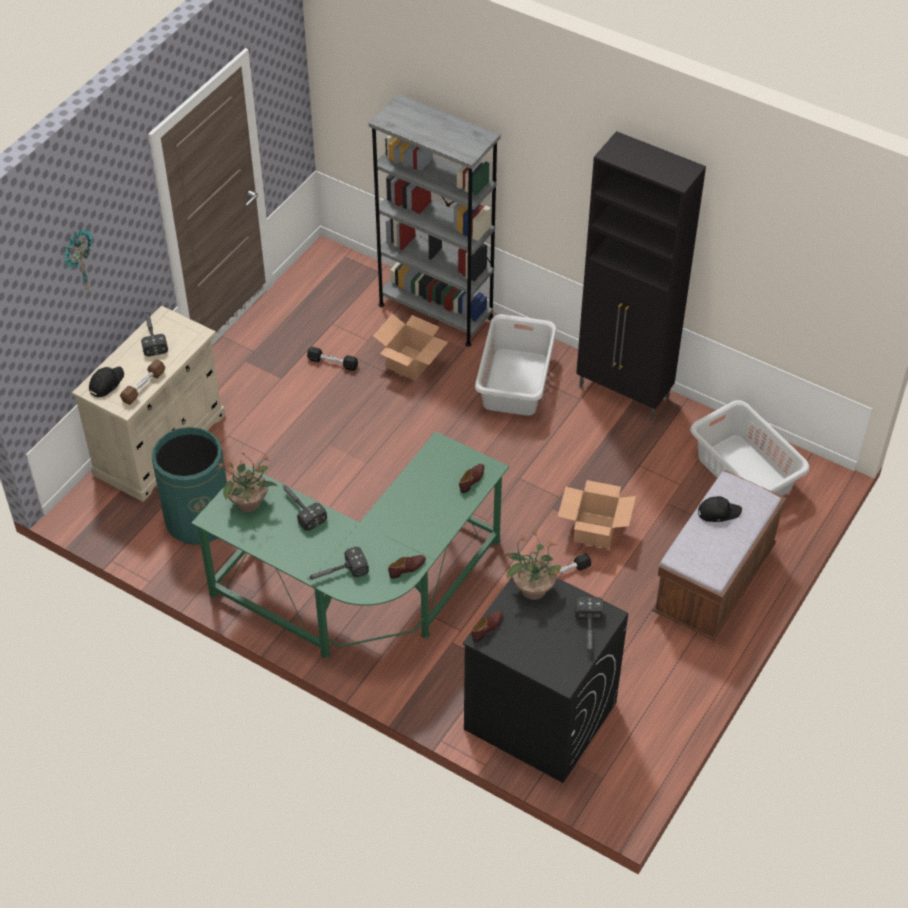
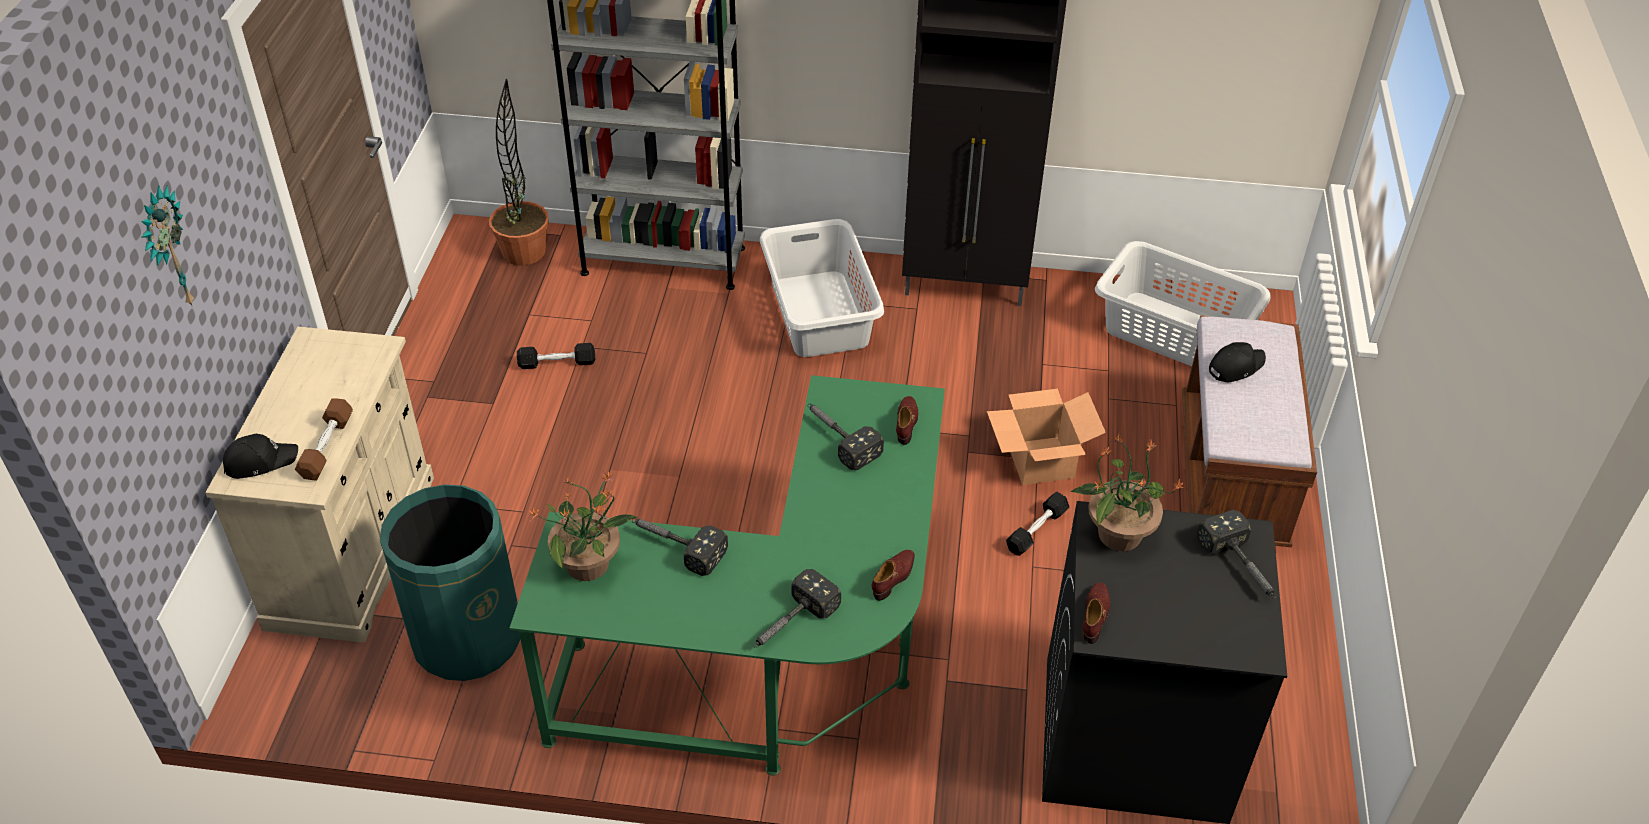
camera: 25 degrees left, 5 degrees down
black cap [89,366,124,397] -> black cap turned 60 degrees clockwise [223,434,298,479]
hammer [141,312,168,357] -> hammer moved to [807,404,884,470]
cardboard box [373,314,448,381] -> none
none -> potted plant [489,79,549,266]

